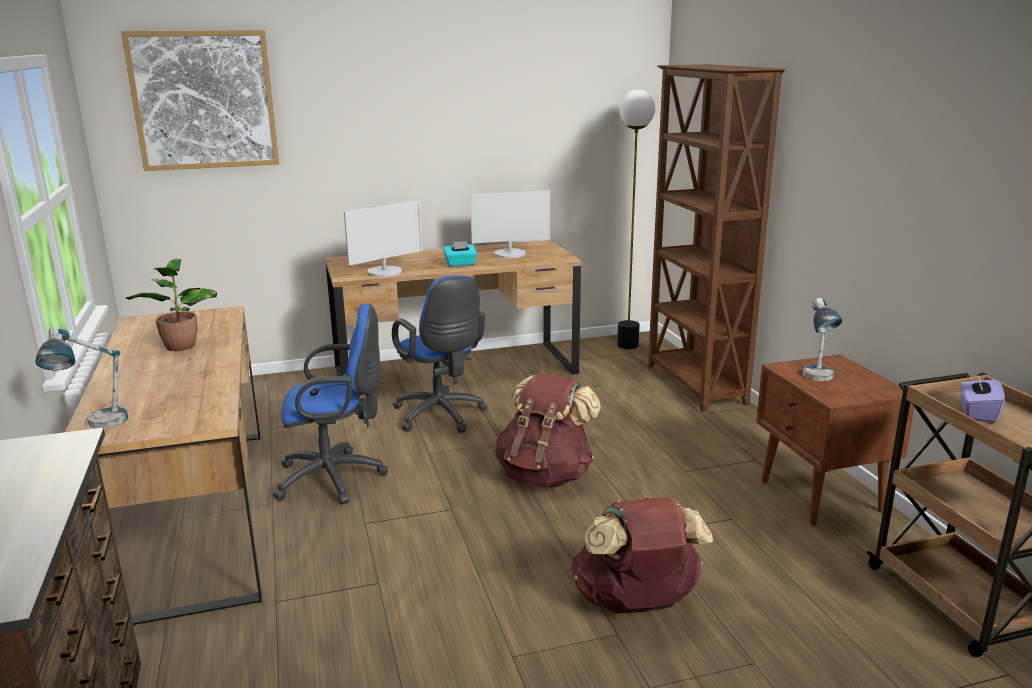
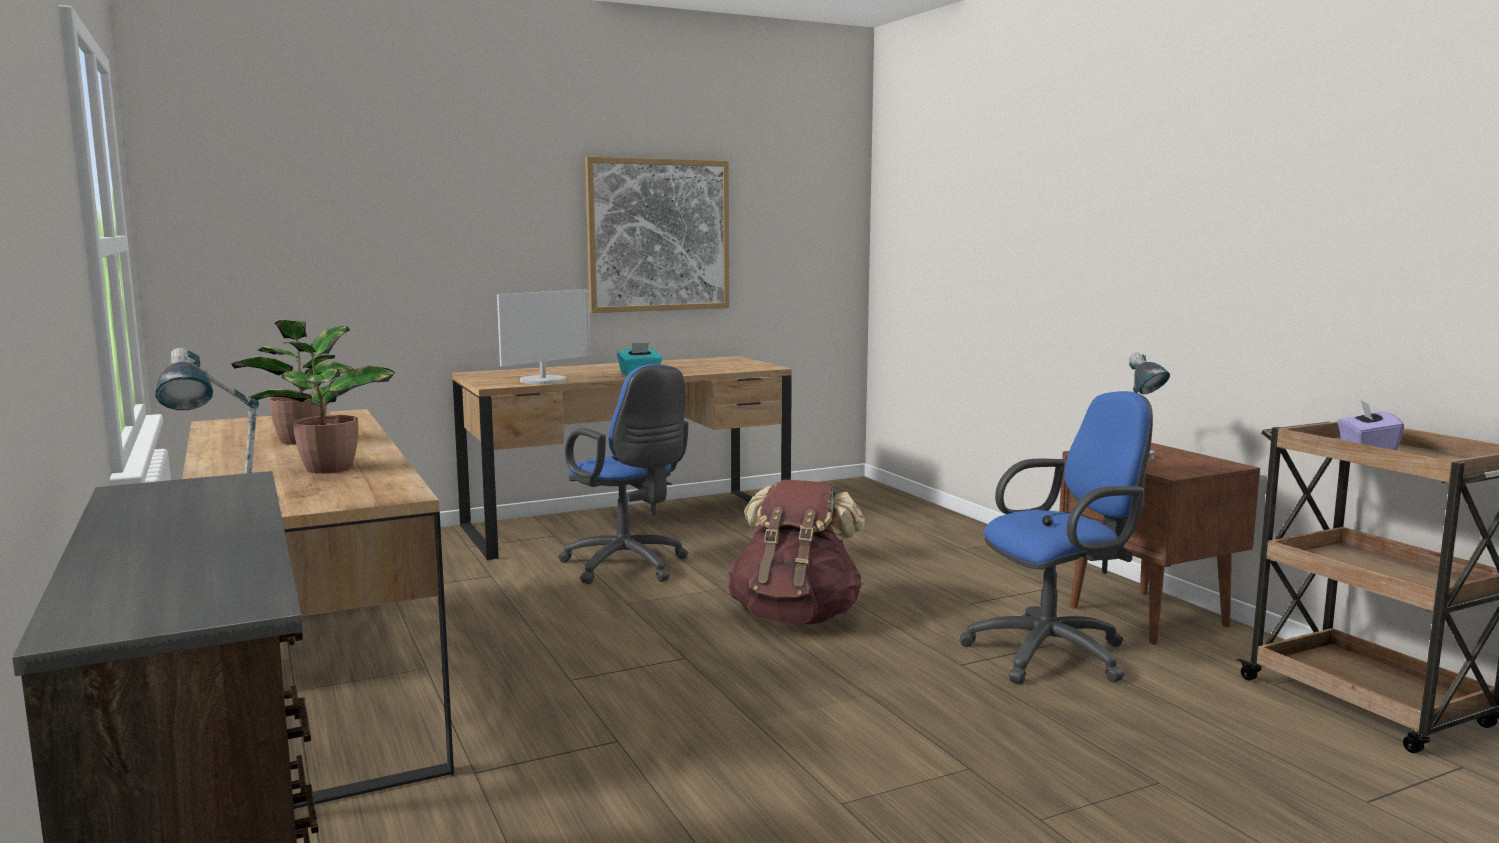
camera: 10 degrees left, 10 degrees down
picture [121,30,279,171] -> picture moved to [585,157,729,313]
blue office chair [273,303,388,504] -> blue office chair moved to [960,391,1153,684]
monitor [470,190,550,258] -> none
brown backpack [571,497,713,613] -> none
floor lamp [617,89,655,349] -> none
brown bookcase [648,64,785,412] -> none
none -> potted plant [250,326,395,474]

